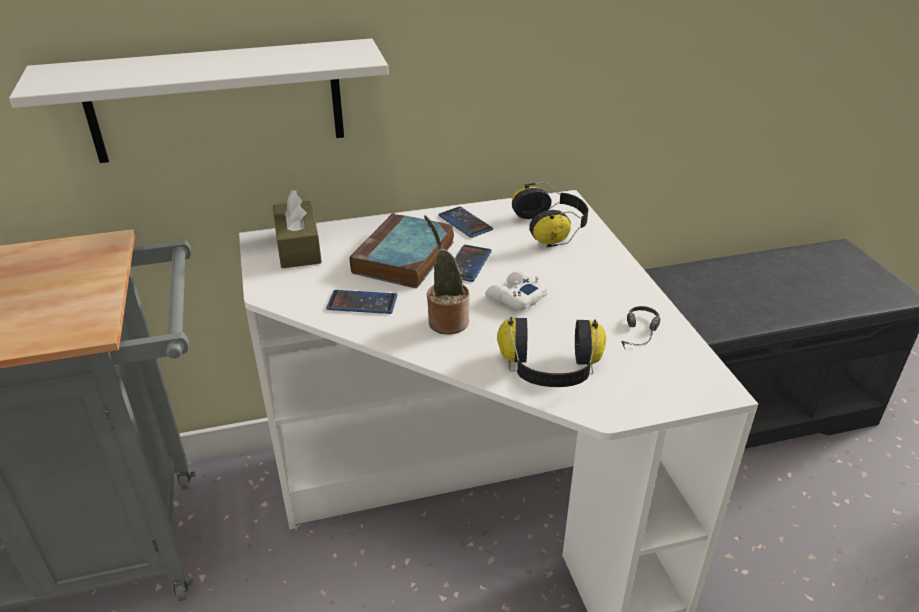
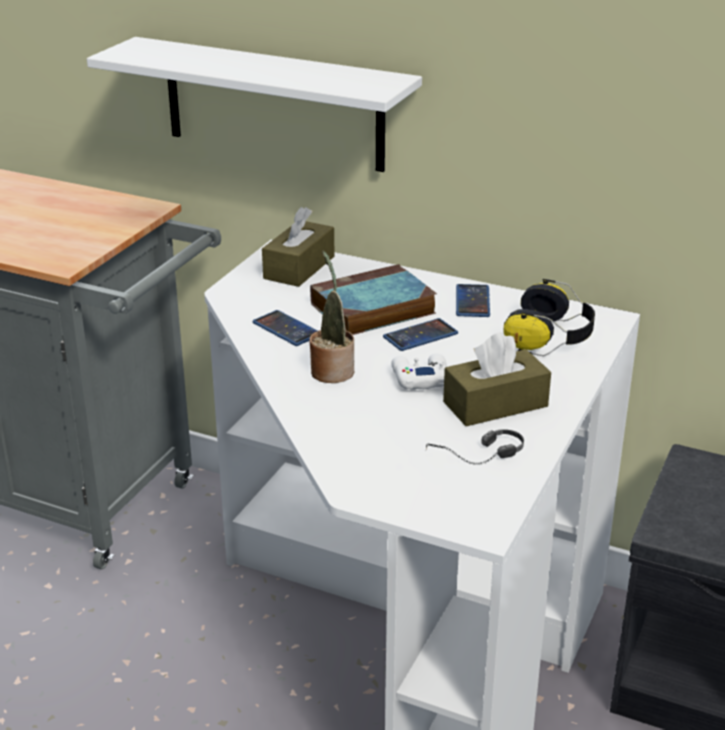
camera: 40 degrees right, 5 degrees down
headphones [497,317,606,387] -> none
none -> brown tissue box [443,332,551,426]

